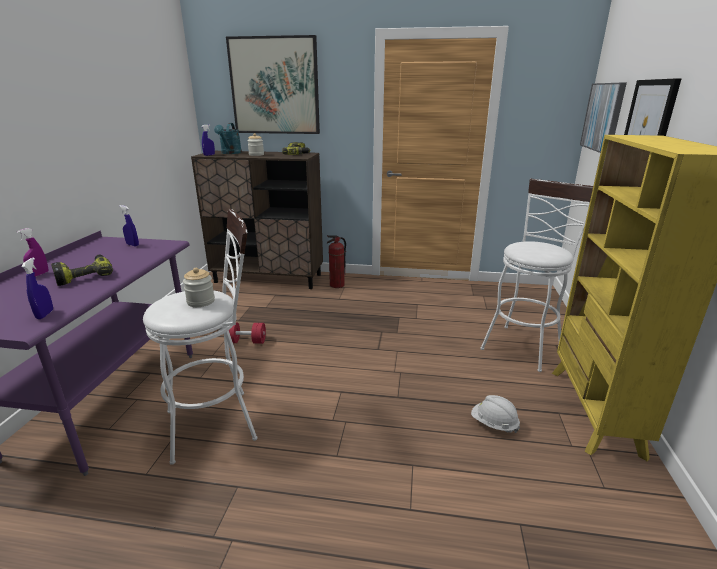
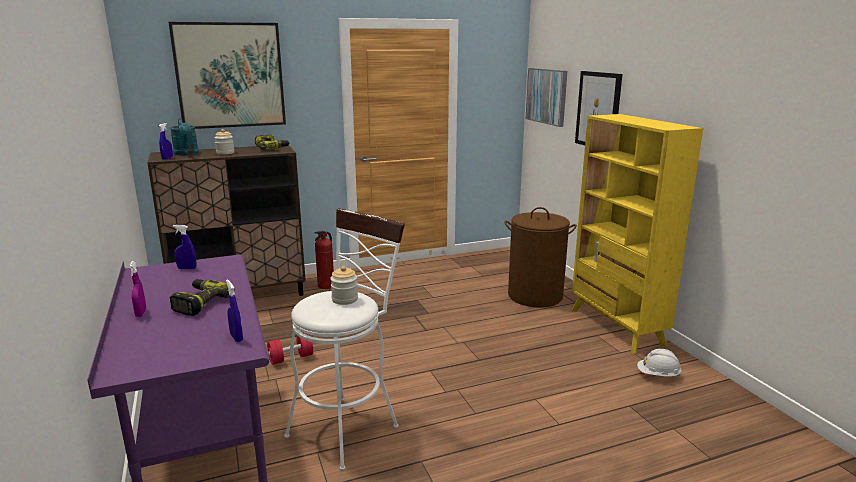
camera: 30 degrees left, 5 degrees down
white hard hat [471,395,520,433] -> white hard hat moved to [637,349,682,377]
white stool [480,178,593,372] -> brown laundry basket [505,207,577,307]

